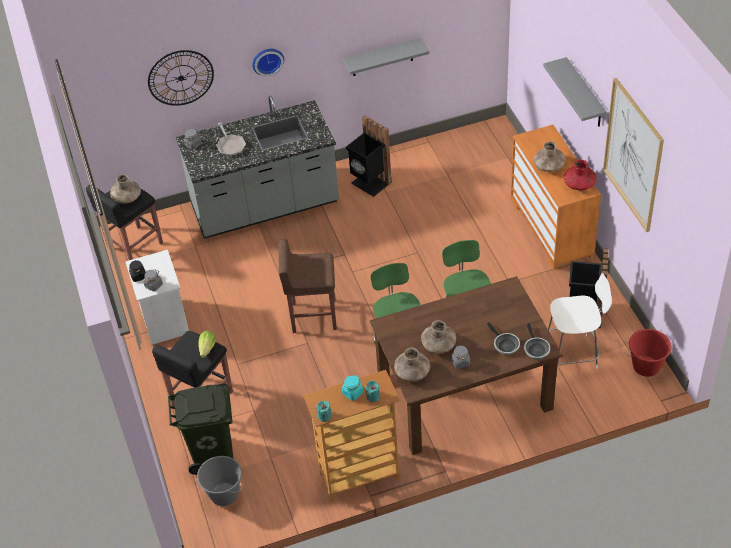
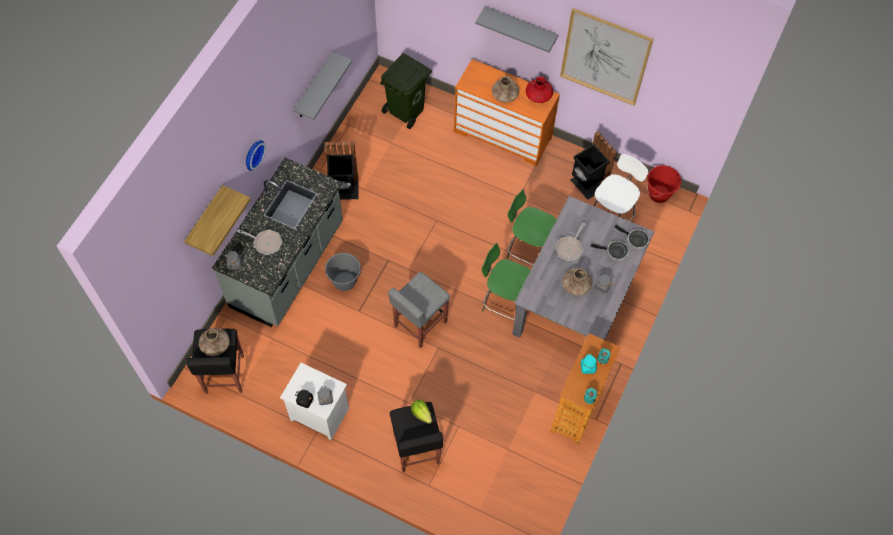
camera: 50 degrees left, 15 degrees up
wall clock [148,50,214,106] -> shelf [184,185,251,256]
green trash can [168,383,233,475] -> green trash can moved to [380,53,432,129]
grey bucket [197,456,242,506] -> grey bucket moved to [325,253,362,291]
brown stool [278,239,337,333] -> grey stool [388,272,450,348]
brown dining table [370,276,563,455] -> grey dining table [512,196,655,340]
brown vase [394,347,430,381] -> none
none -> frying pan [555,222,585,261]

